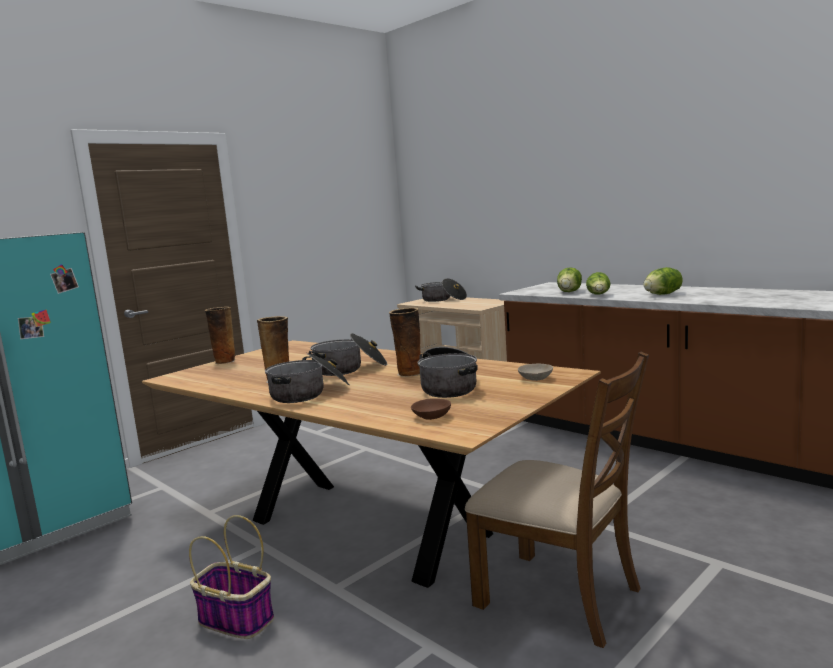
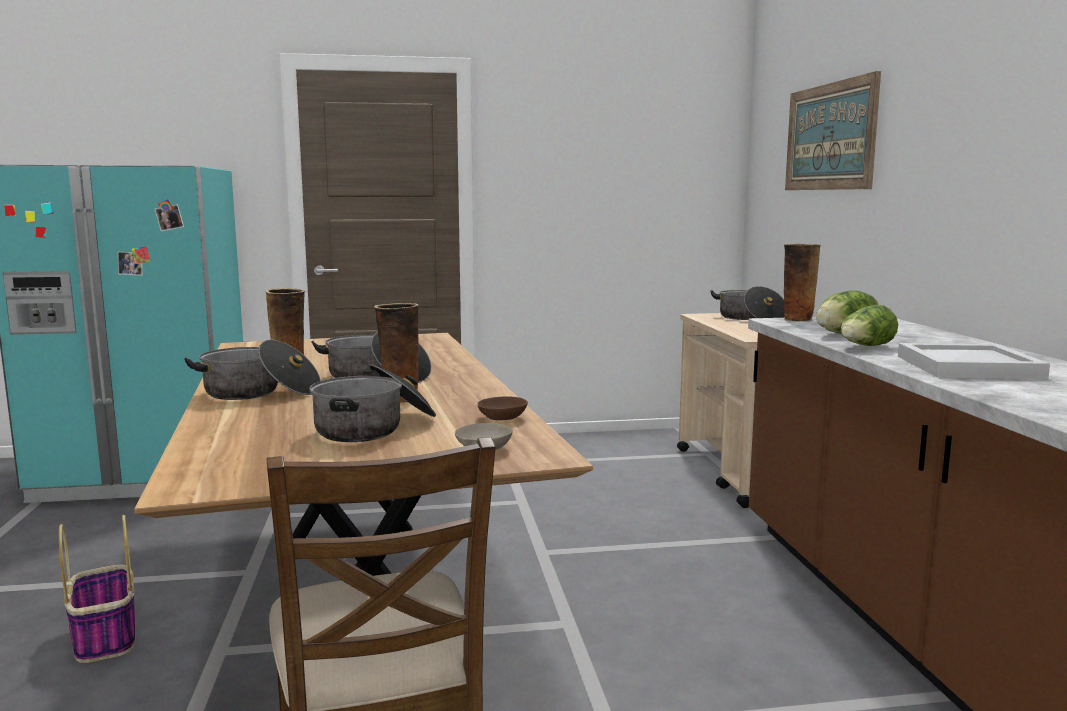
camera: 35 degrees right, 0 degrees up
vase [205,307,236,364] -> vase moved to [784,244,821,322]
brown bowl [411,398,451,420] -> brown bowl moved to [478,397,528,420]
lettuce [643,267,683,295] -> white tray [898,343,1050,379]
none -> picture [785,71,881,190]

